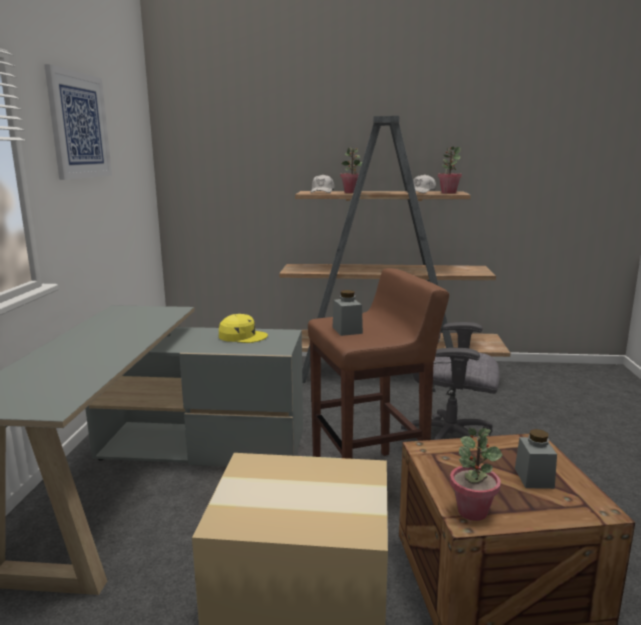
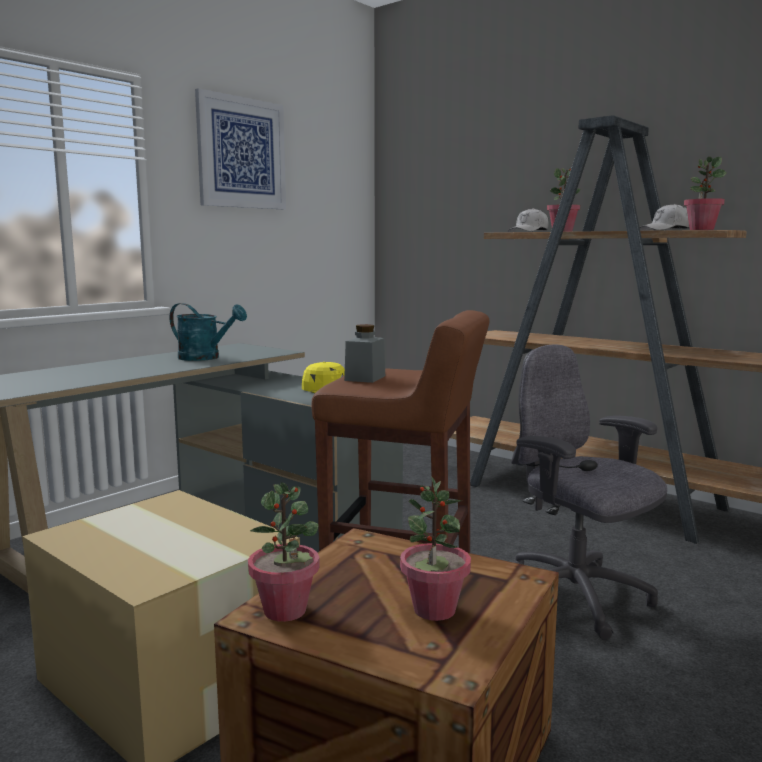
camera: 35 degrees right, 5 degrees down
grey jar [515,429,557,489] -> potted plant [400,477,471,621]
none -> turquoise watering can [170,303,247,361]

